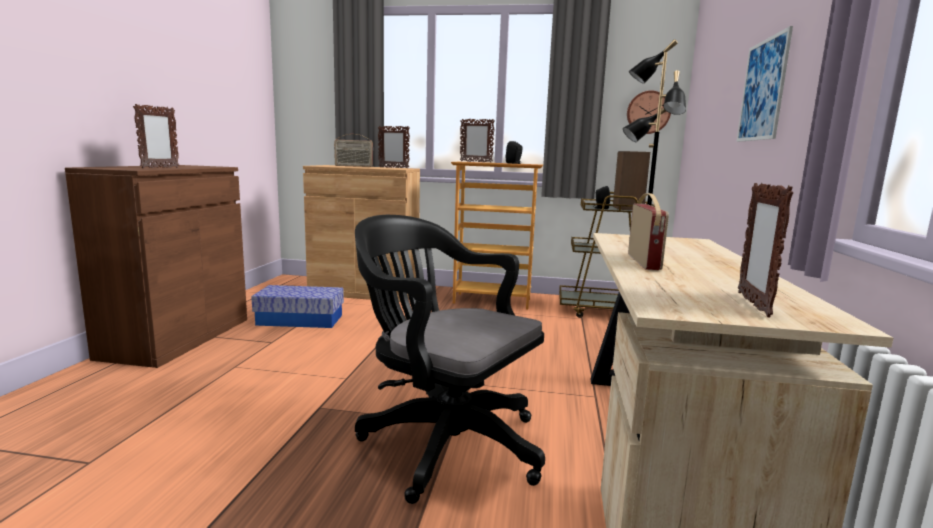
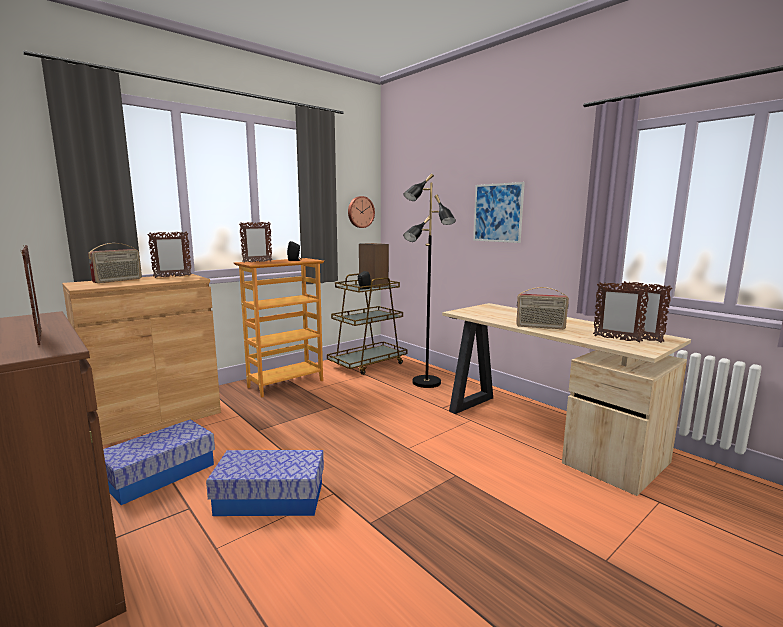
camera: 50 degrees left, 0 degrees up
black office chair [355,215,545,504] -> none
radio [628,193,669,270] -> radio turned 150 degrees clockwise [516,287,569,329]
none -> storage box [206,450,324,516]
none -> picture frame [593,282,650,343]

